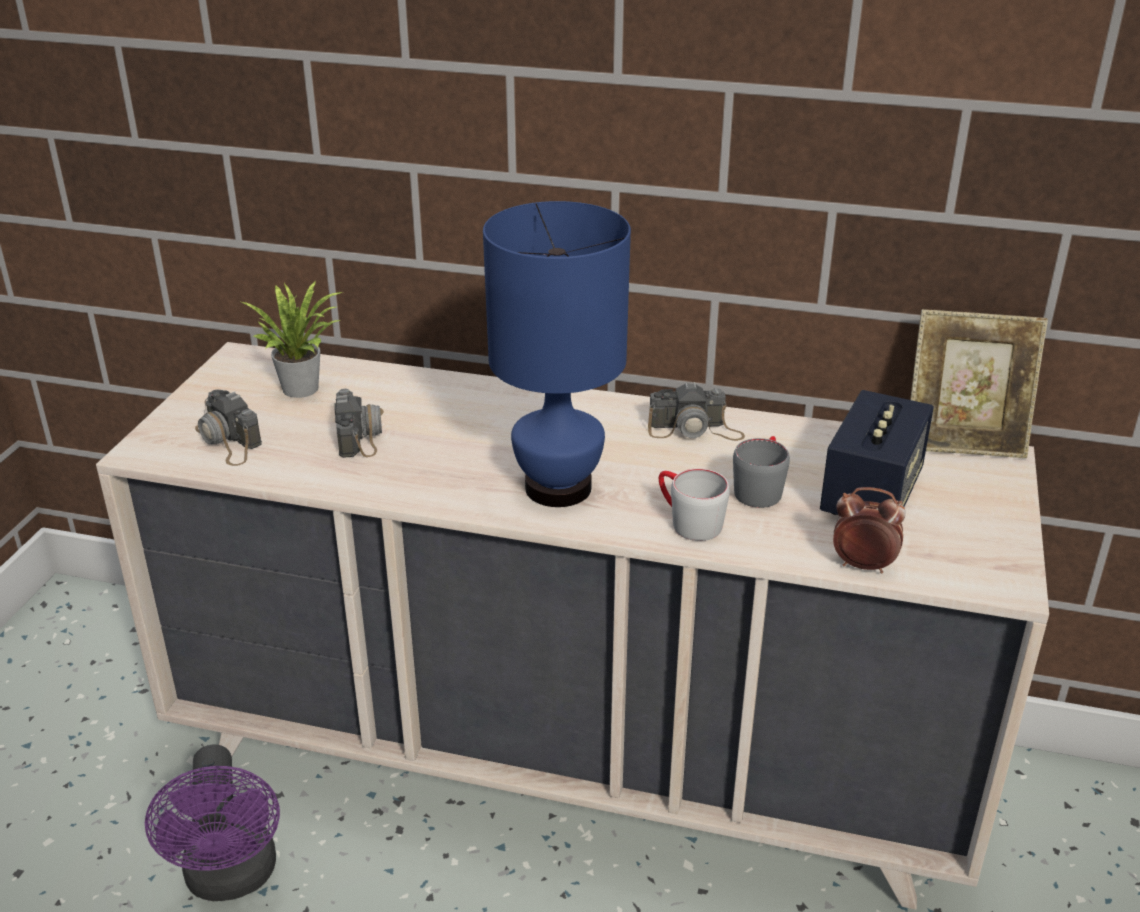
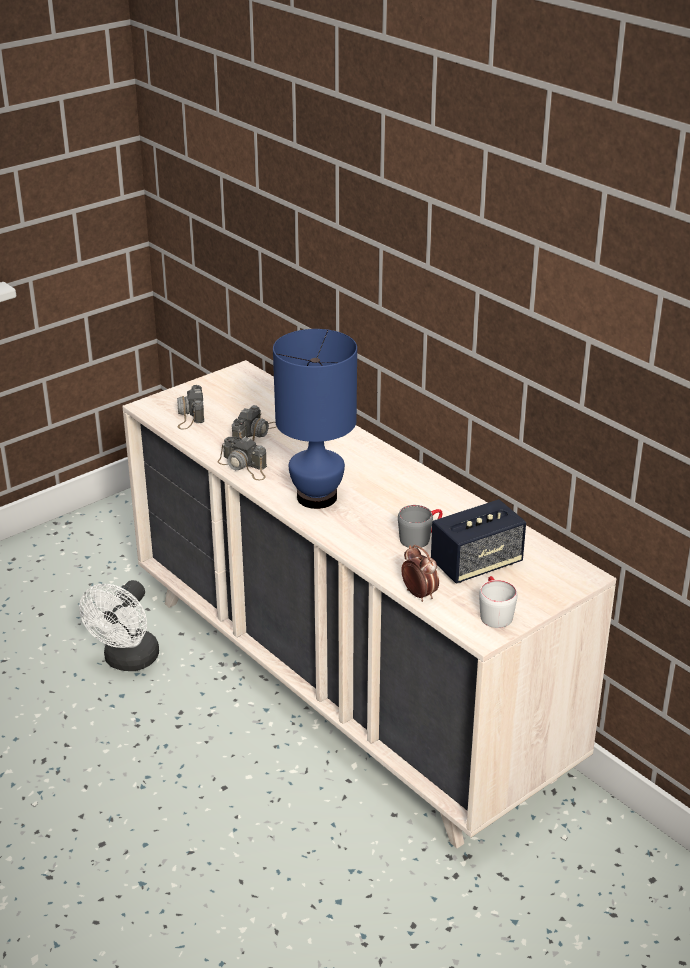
camera: 35 degrees right, 0 degrees up
purple fan [145,744,280,901] -> white fan [79,580,159,671]
potted plant [242,281,342,398] -> none
camera [648,382,745,441] -> camera moved to [217,436,267,480]
grey mug [659,468,730,541] -> grey mug moved to [479,576,518,628]
picture frame [910,309,1048,458] -> none

